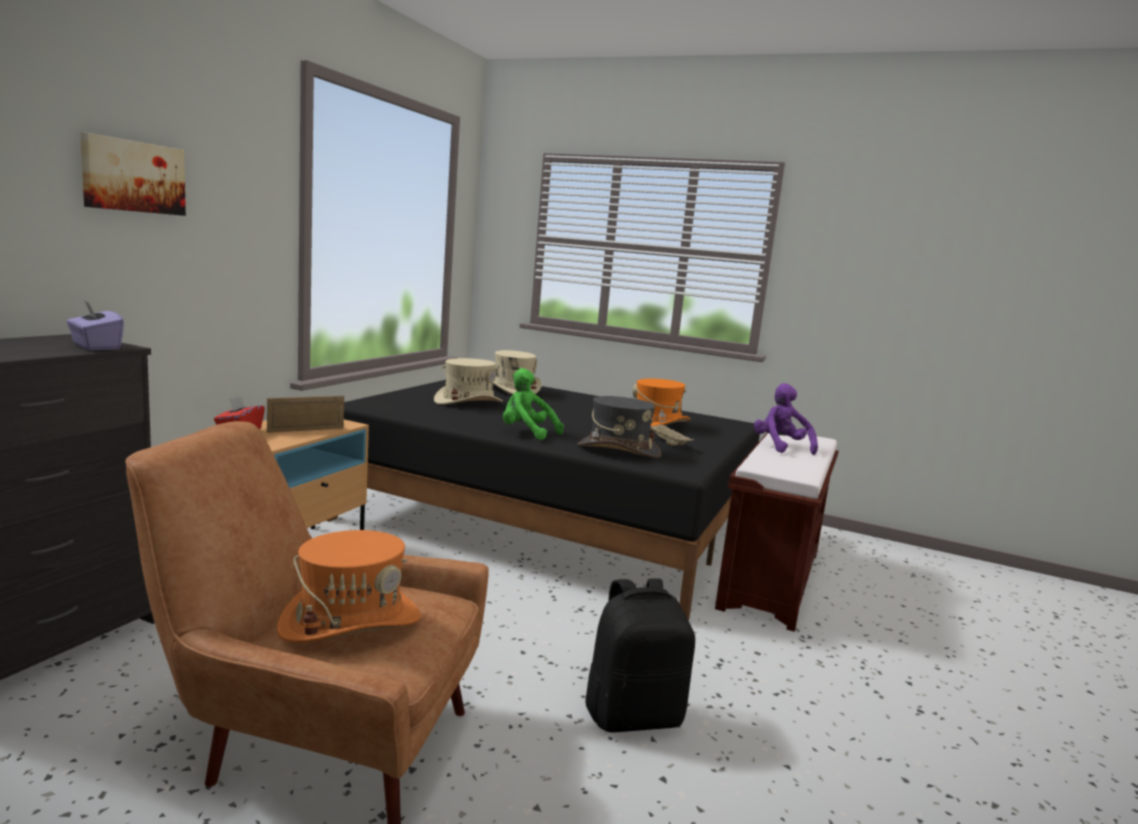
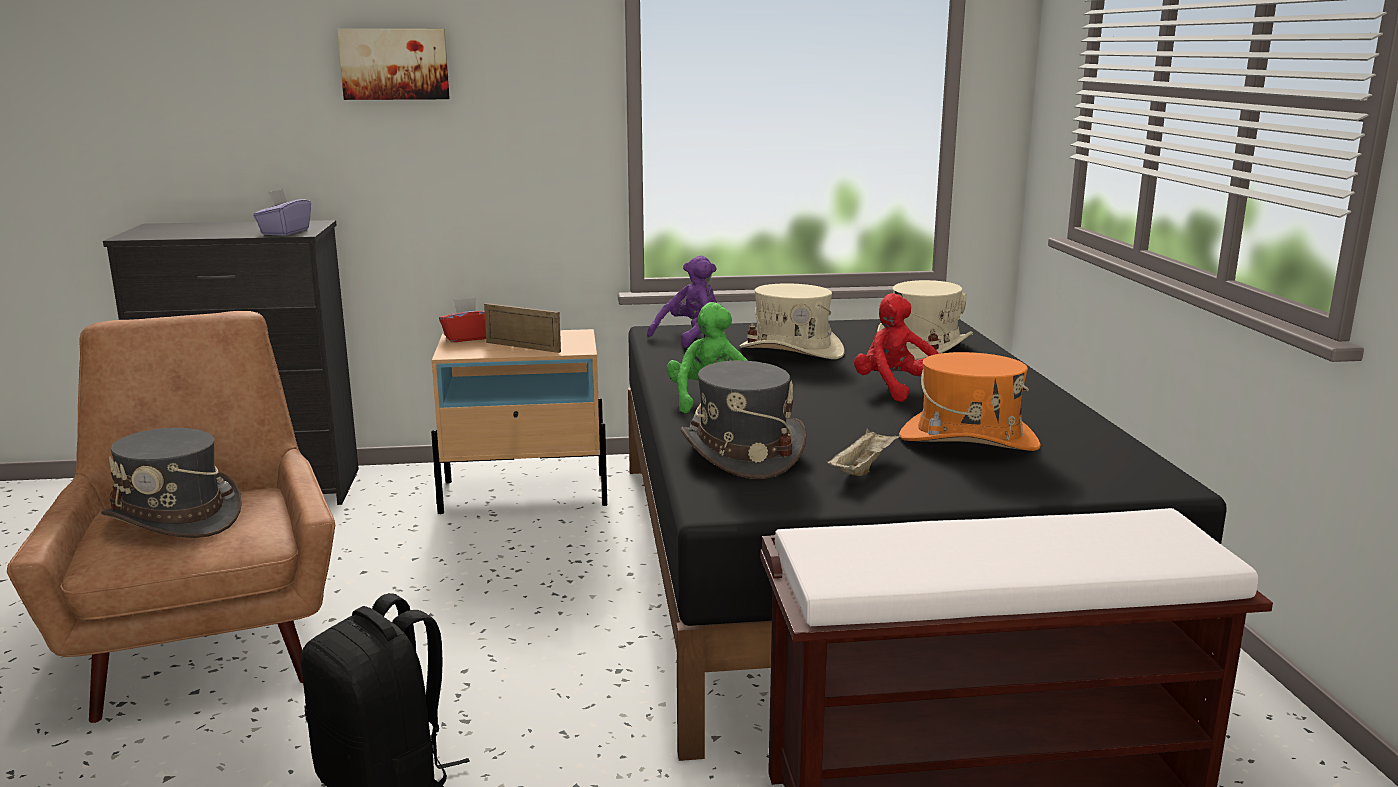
camera: 60 degrees right, 5 degrees up
orange hat [277,530,421,643] -> grey hat [101,428,242,538]
purple plush toy [754,383,818,455] -> purple plush toy moved to [647,256,717,348]
none -> red plush toy [854,293,939,402]

